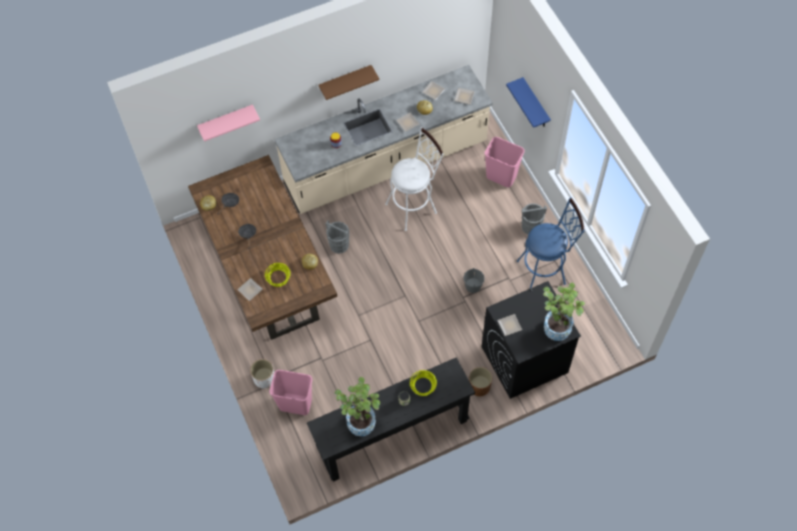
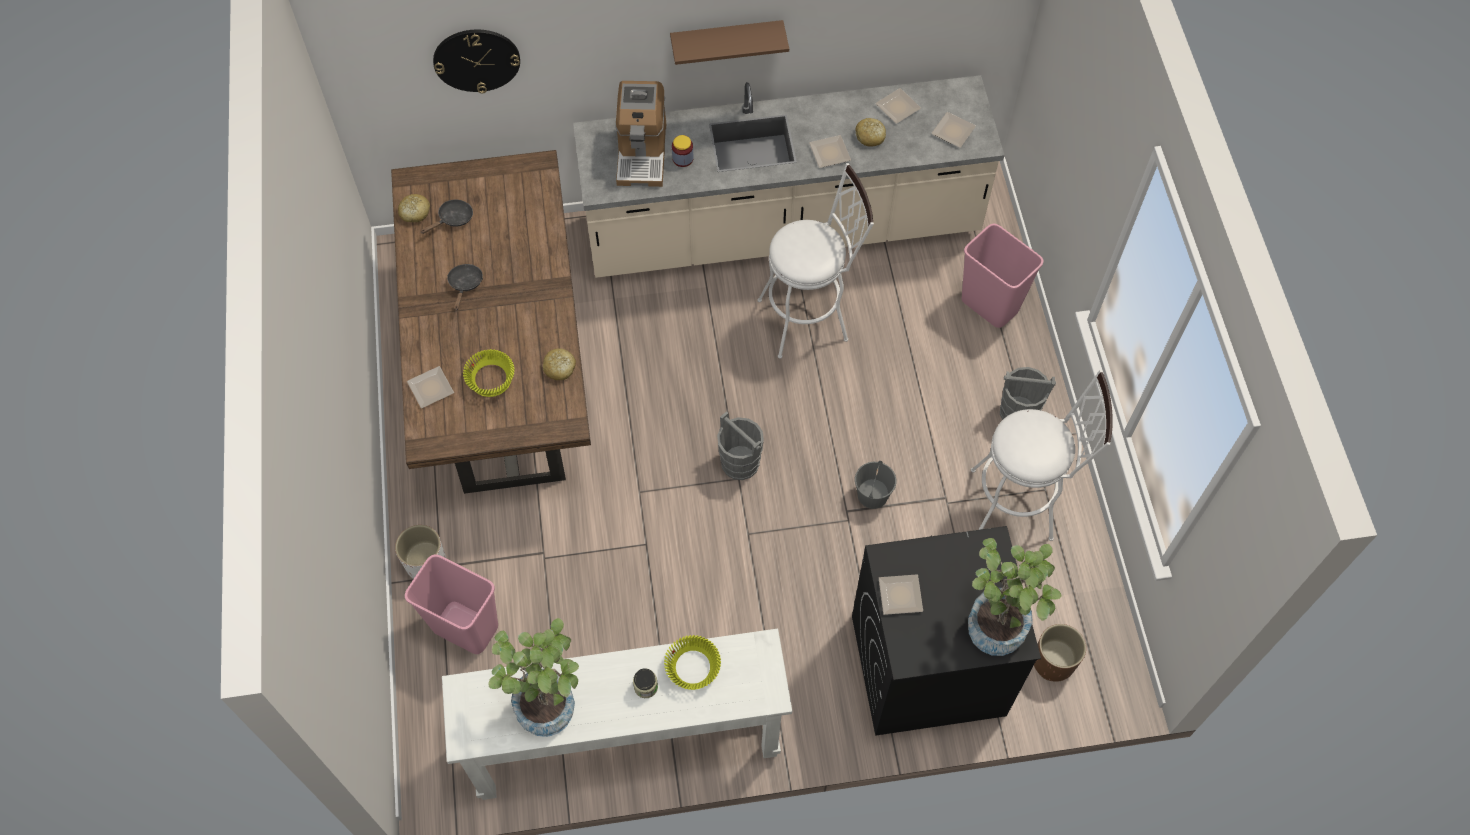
camera: 15 degrees right, 0 degrees up
pink shelf [197,105,260,141] -> wall clock [433,30,520,93]
black console table [307,357,475,482] -> white console table [442,629,792,800]
grey bucket [326,221,349,254] -> grey bucket moved to [717,411,764,480]
brown planter [469,367,492,397] -> brown planter moved to [1034,624,1086,682]
blue shelf [506,77,551,128] -> none
blue stool [517,197,585,288] -> white stool [971,370,1113,541]
none -> coffee machine [616,81,666,187]

